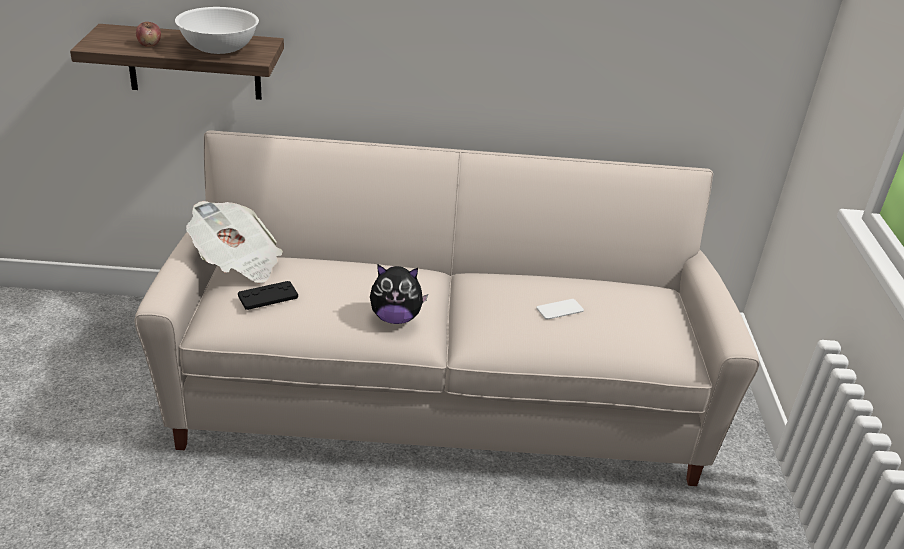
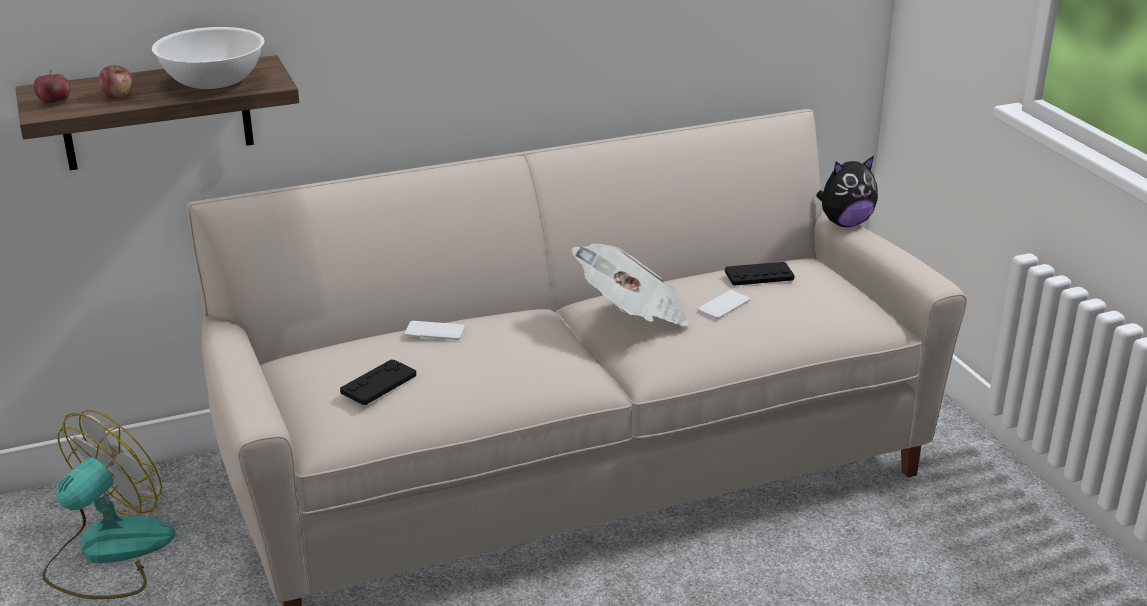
camera: 20 degrees left, 5 degrees down
newspaper [186,201,283,283] -> newspaper moved to [572,243,690,326]
plush toy [370,265,428,324] -> plush toy moved to [816,156,878,227]
none -> apple [34,70,70,103]
none -> fan [42,410,175,599]
none -> phone [405,321,465,340]
none -> black game controller [725,262,795,285]

